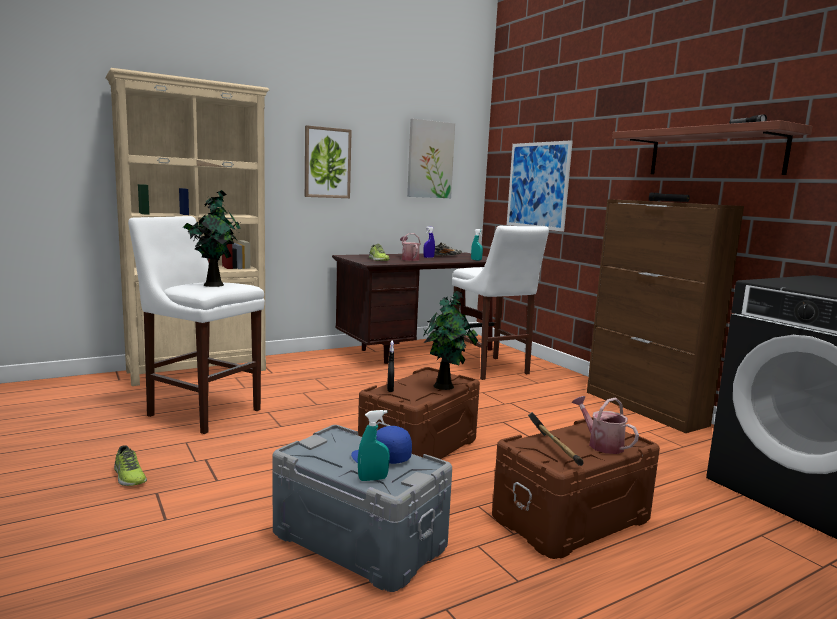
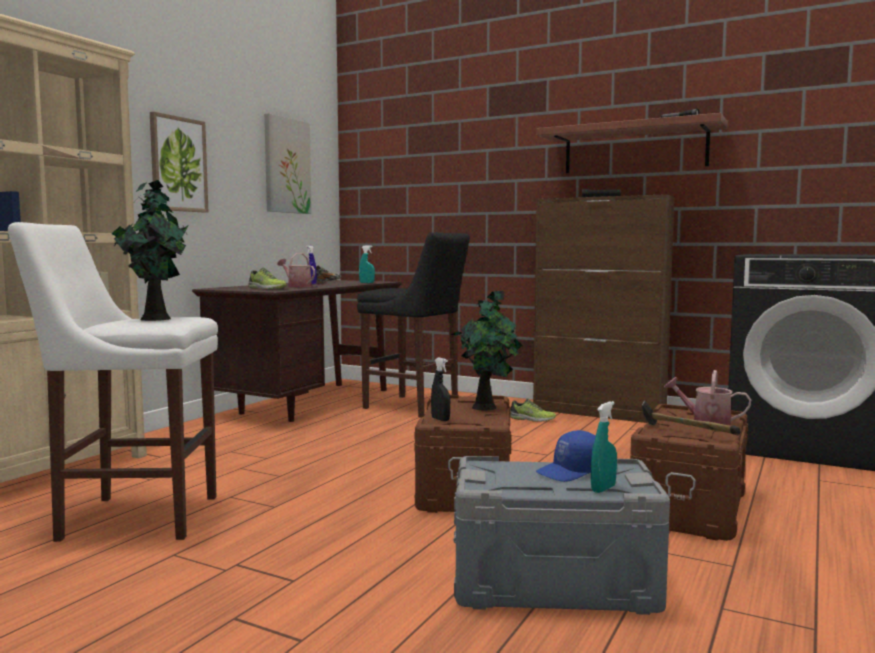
camera: 30 degrees left, 5 degrees down
shoe [114,445,147,486] -> shoe moved to [510,399,556,422]
white stool [452,226,549,380] -> black stool [357,232,470,417]
picture [507,140,573,232] -> none

